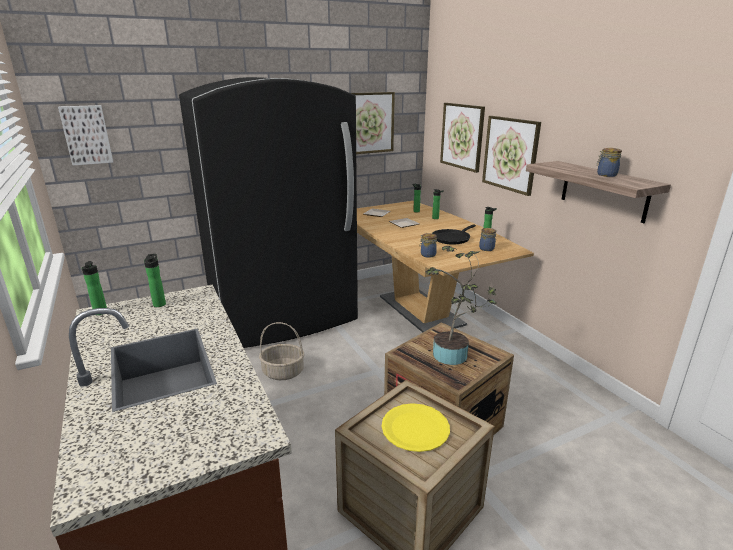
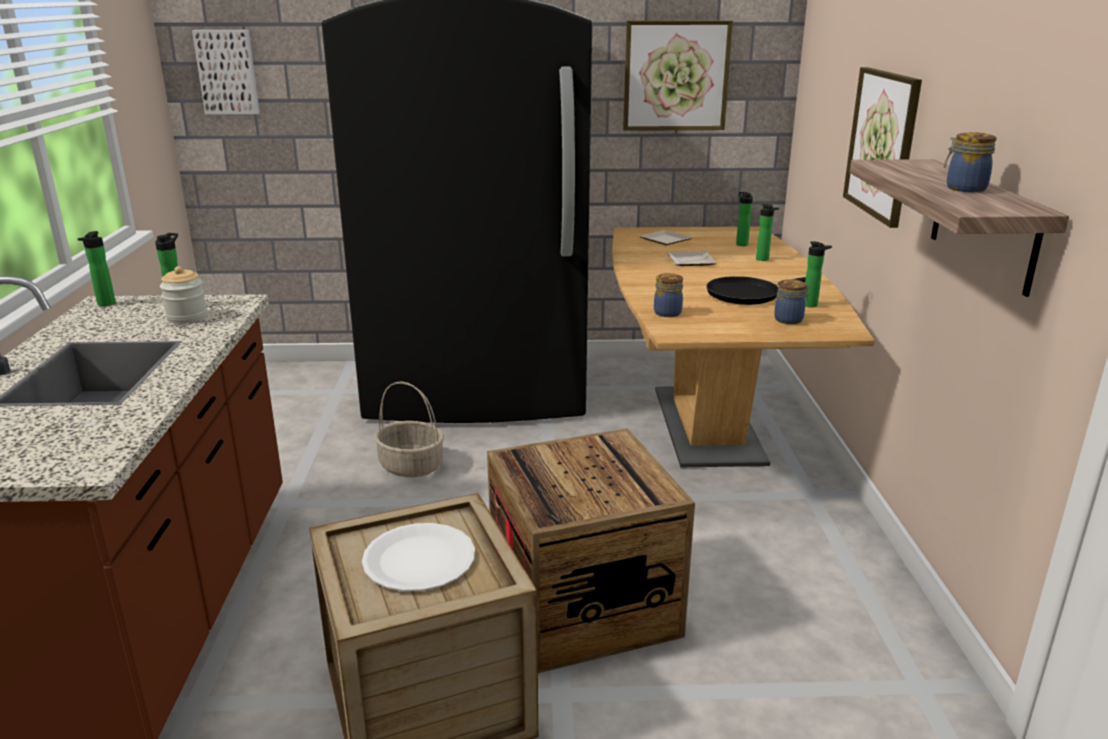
camera: 25 degrees right, 0 degrees up
yellow plate [381,403,450,452] -> white plate [362,523,475,591]
potted plant [425,246,497,365] -> none
picture [440,103,485,173] -> none
none -> jar [160,266,207,324]

